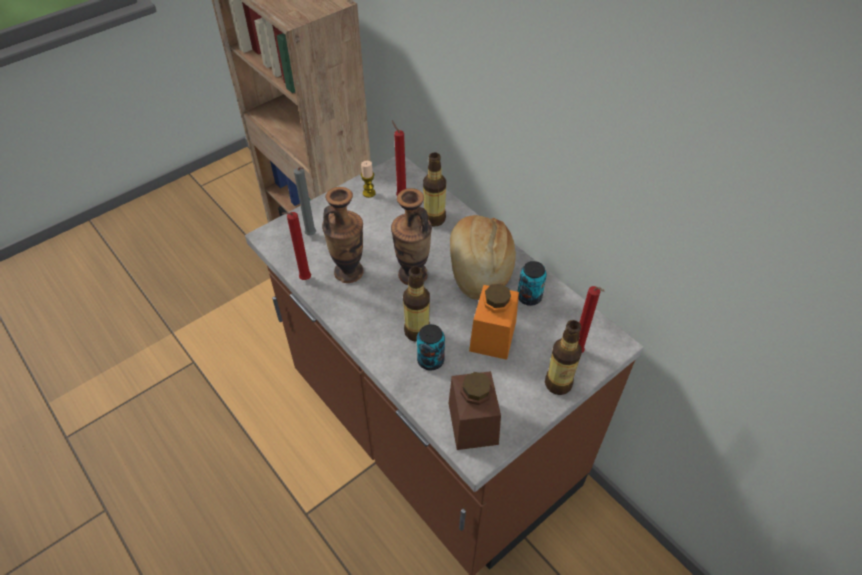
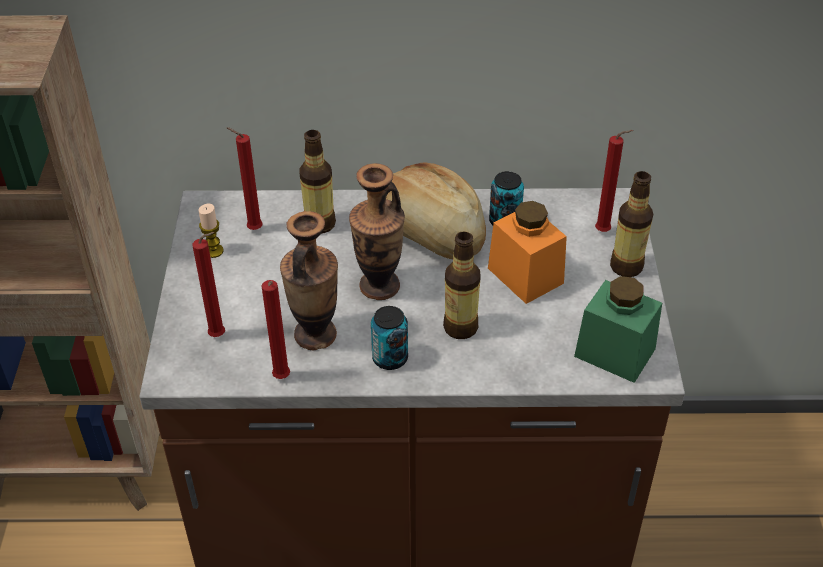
camera: 50 degrees left, 5 degrees down
grey candle [294,166,316,236] -> red candle [193,232,225,337]
can [417,324,445,371] -> can moved to [371,306,408,370]
brown jar [449,371,501,450] -> green jar [574,276,662,383]

